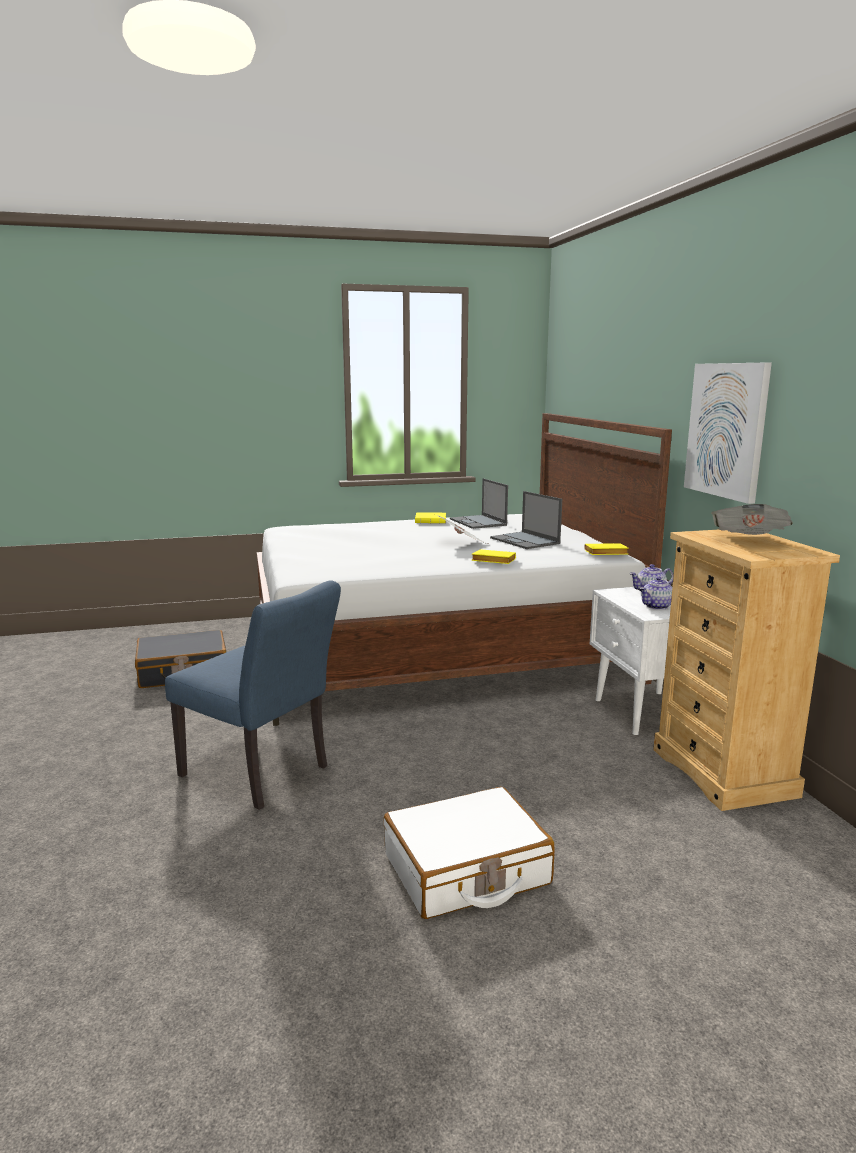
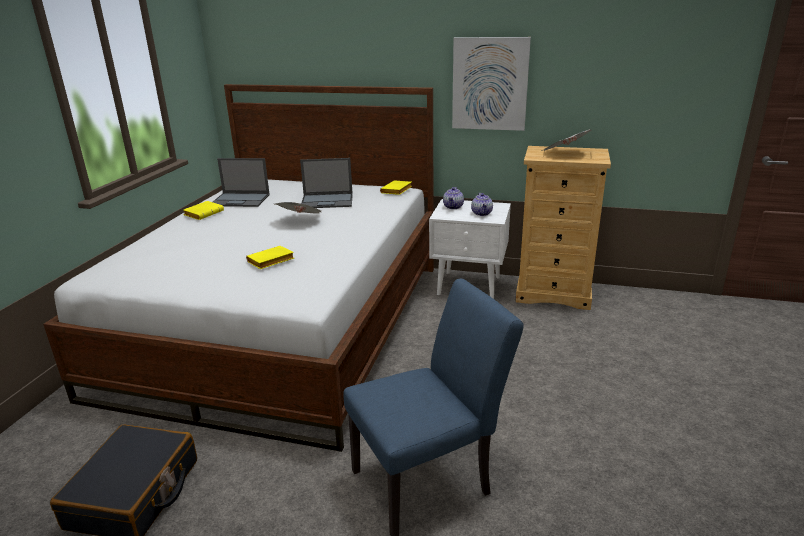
camera: 60 degrees left, 10 degrees up
white suitcase [384,787,555,919] -> none
yellow book [471,549,516,564] -> yellow book moved to [246,246,294,269]

